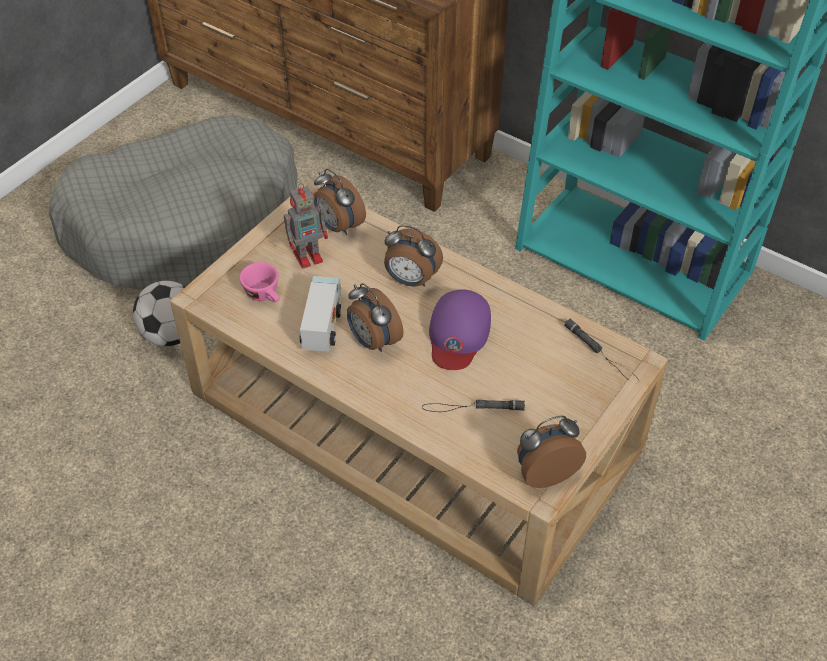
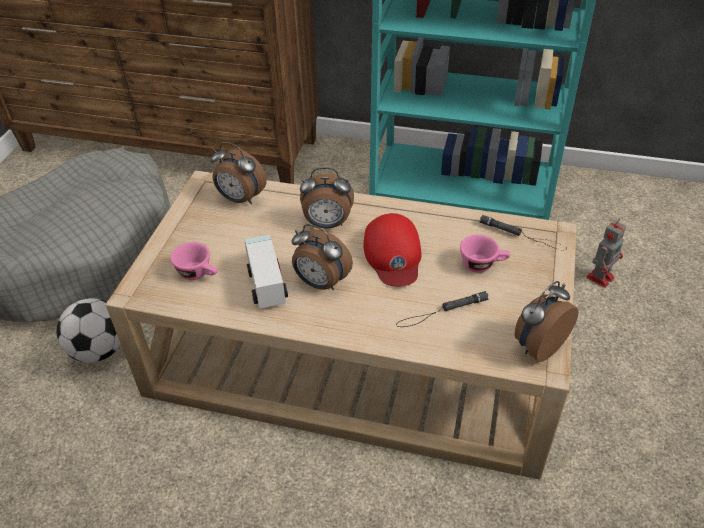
camera: 20 degrees left, 5 degrees down
toy robot [284,183,328,269] -> toy robot moved to [586,218,626,288]
purple cap [429,289,491,370] -> red cap [364,213,422,287]
none -> pink cup [460,235,510,273]

